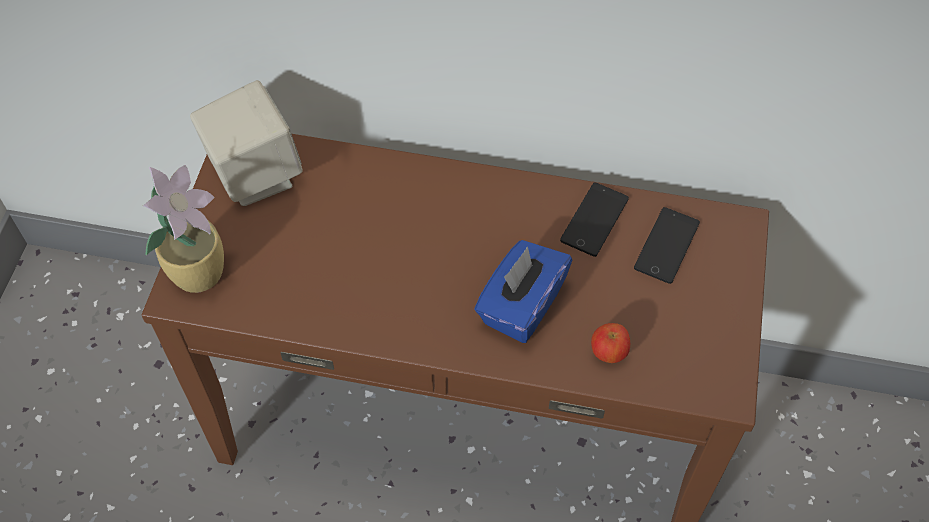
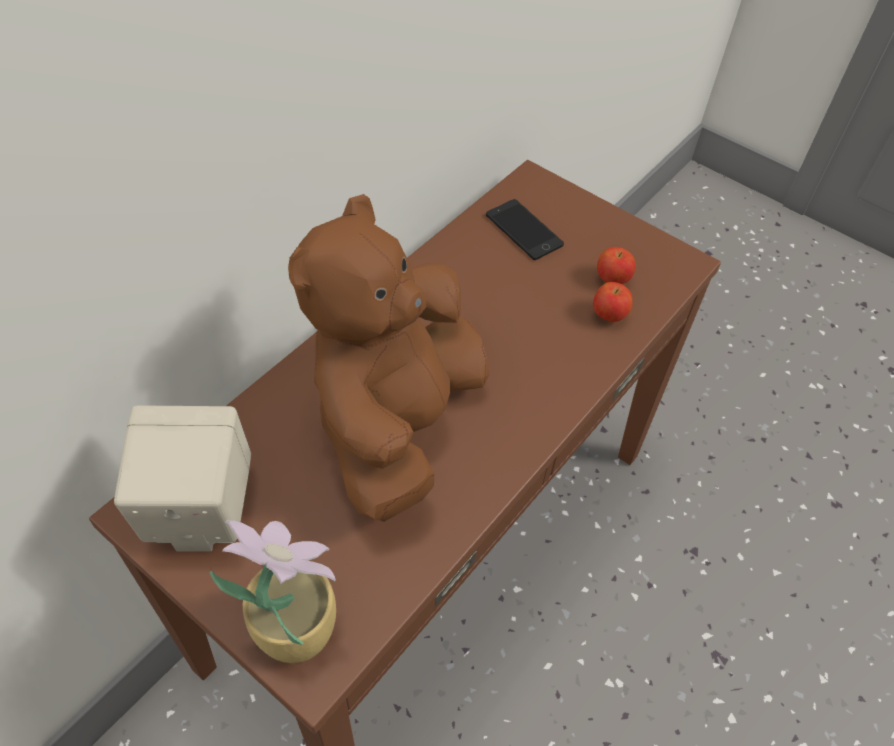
camera: 65 degrees left, 5 degrees down
blue tissue box [474,240,572,343] -> none
phone [560,183,629,257] -> none
none -> brown plush toy [288,194,489,522]
none -> apple [597,247,635,284]

